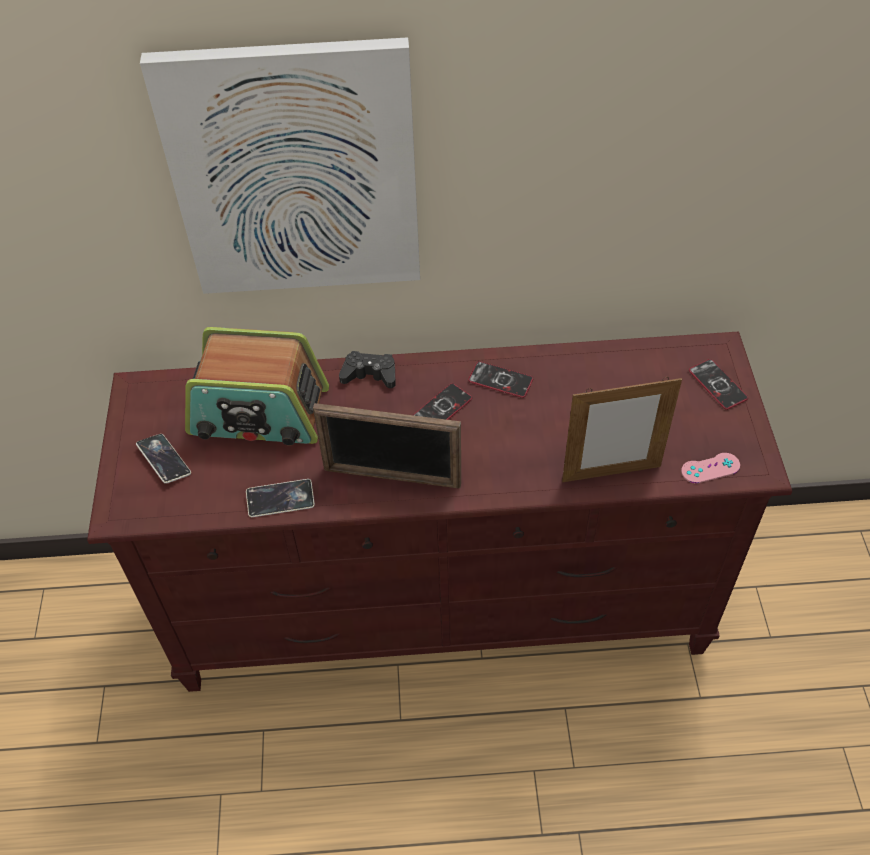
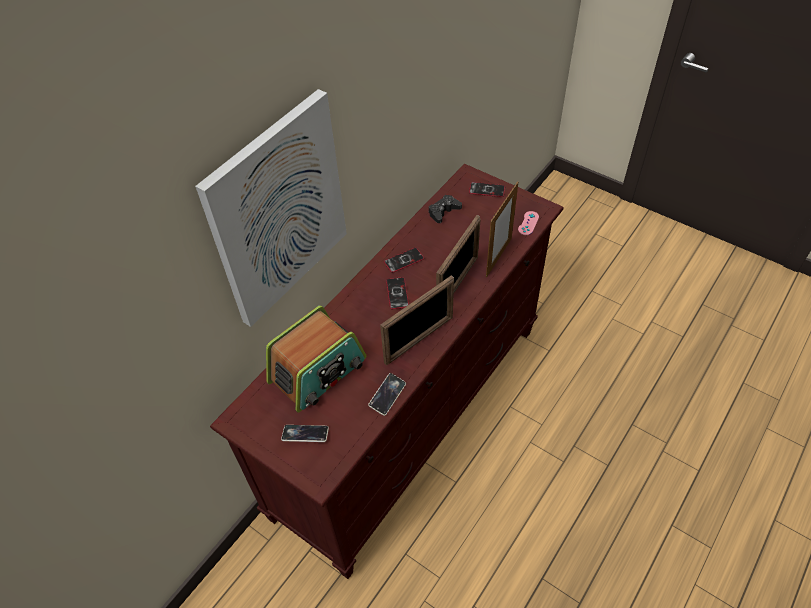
camera: 50 degrees left, 0 degrees up
black game controller [339,351,396,388] -> black game controller moved to [429,195,462,223]
none -> picture frame [436,215,481,293]

